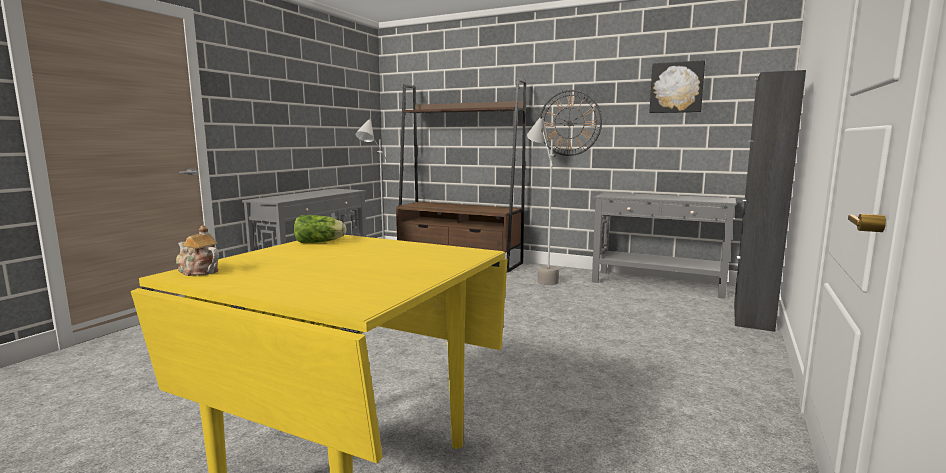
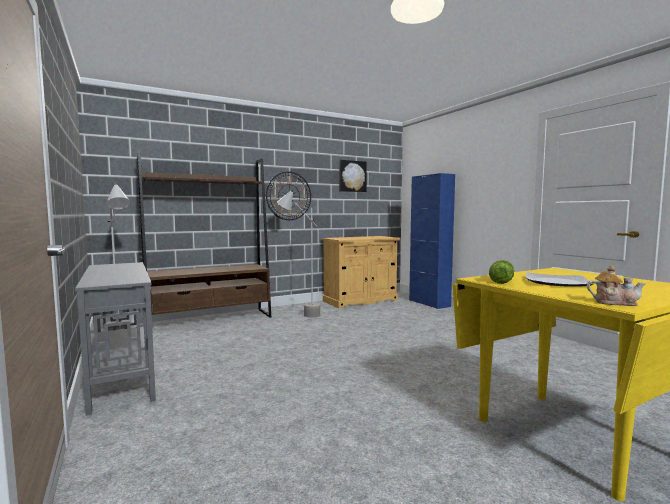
camera: 55 degrees left, 5 degrees down
teapot [176,225,219,276] -> teapot turned 135 degrees counterclockwise [587,266,646,306]
grey console table [592,192,736,299] -> beige cabinet [322,236,400,308]
black cabinet [734,70,806,332] -> blue cabinet [409,173,455,309]
none -> plate [526,272,594,287]

